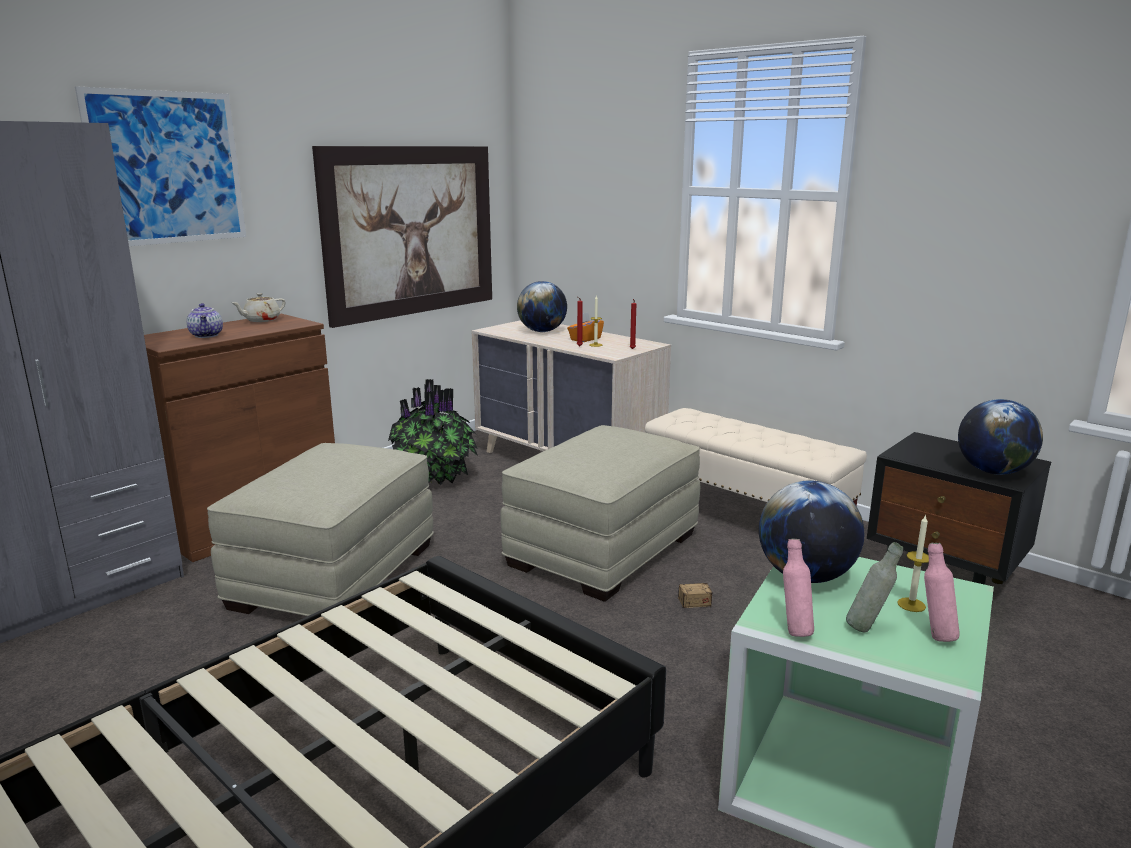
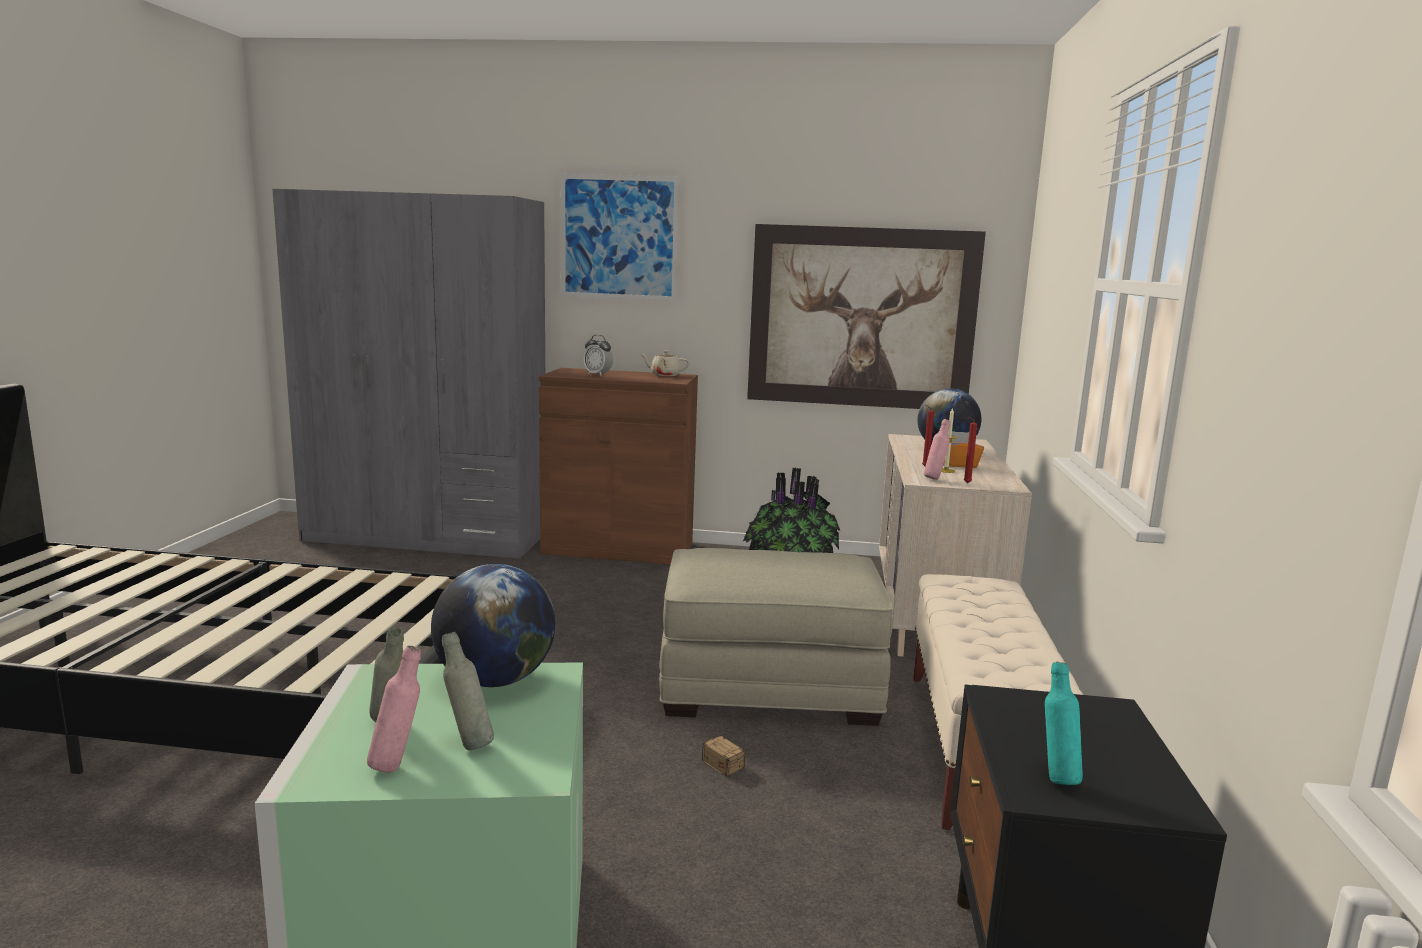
camera: 55 degrees right, 5 degrees down
teapot [187,303,223,338] -> alarm clock [583,335,613,376]
beige ottoman [207,443,434,616] -> none
pink bottle [783,538,814,637] -> pink bottle moved to [924,419,950,480]
candle [897,514,929,612] -> grey bottle [442,632,494,750]
globe [958,399,1043,475] -> turquoise bottle [1045,662,1083,785]

